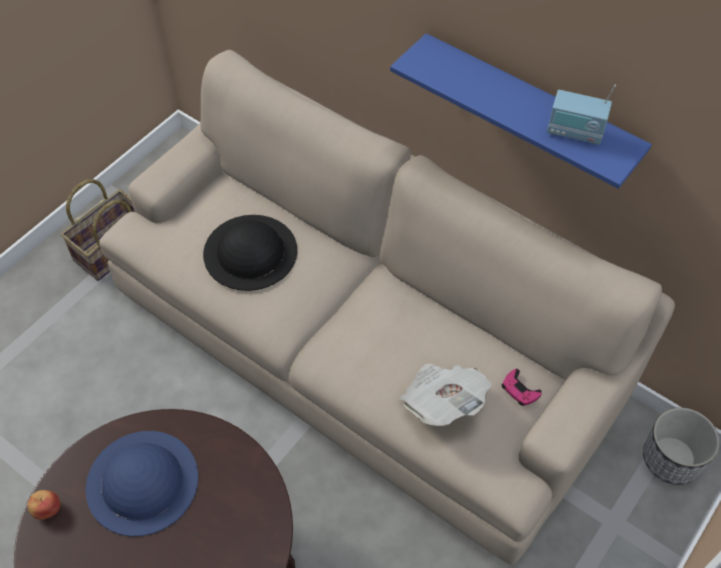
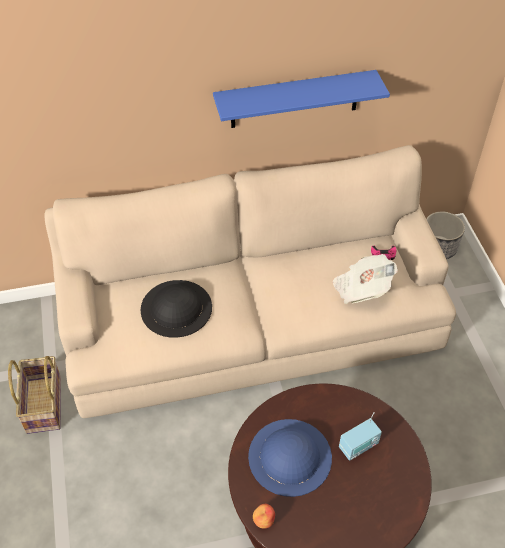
camera: 50 degrees left, 5 degrees down
radio [547,85,616,145] -> radio moved to [339,412,382,461]

